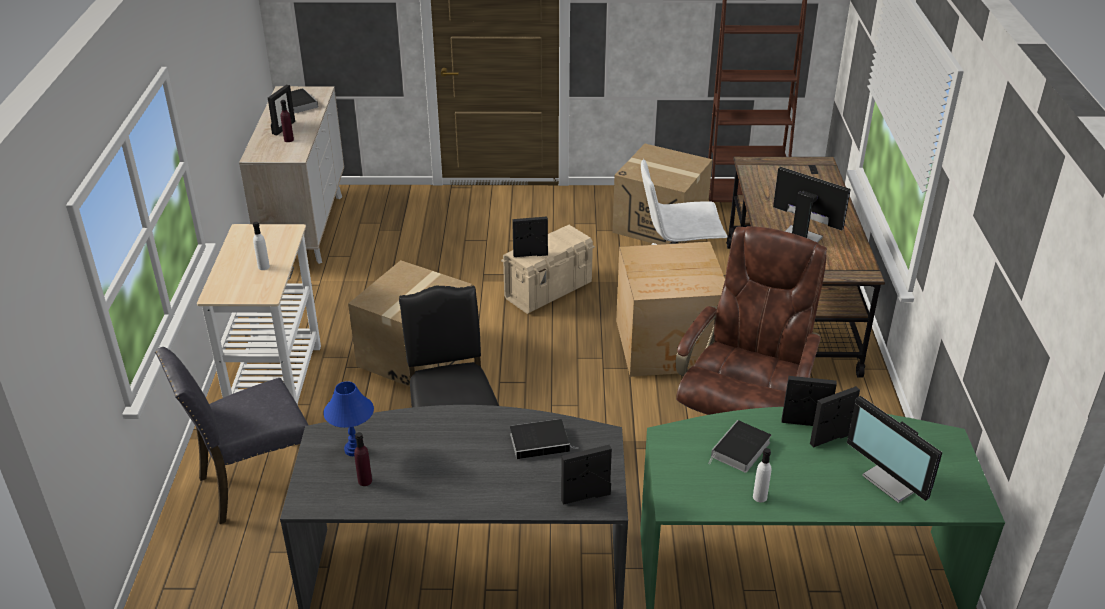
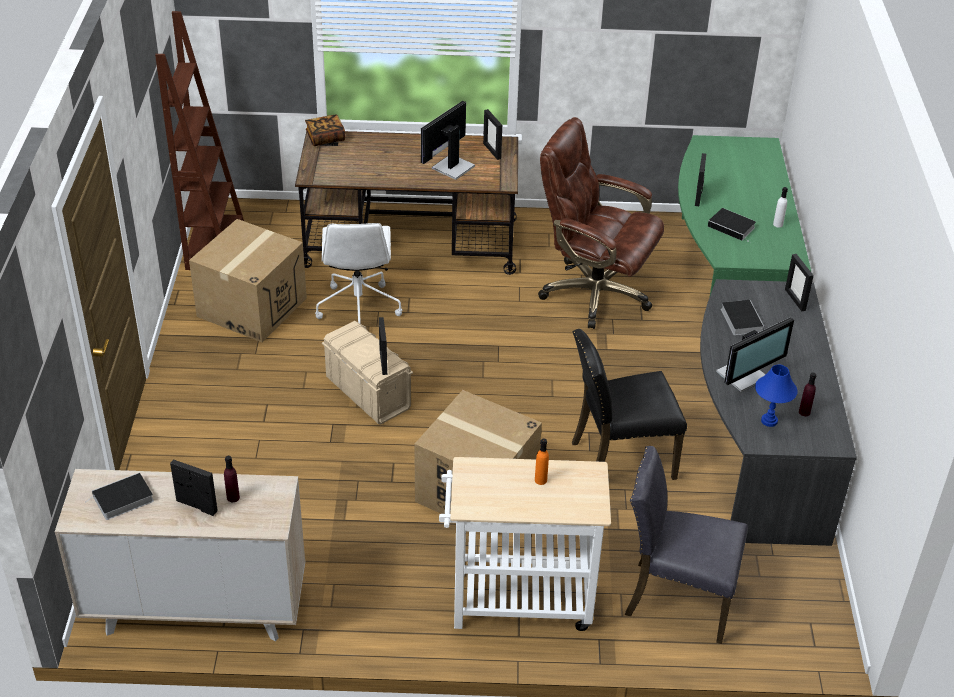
camera: 90 degrees left, 5 degrees up
grey chair [155,347,308,524] -> grey chair turned 135 degrees clockwise [625,446,748,644]
white bottle [253,222,270,270] -> orange bottle [535,438,549,485]
cardboard box [616,242,725,377] -> none
picture frame [810,386,860,447] -> picture frame moved to [483,109,502,160]
monitor [847,396,942,503] -> monitor moved to [716,317,794,392]
none -> book [305,114,345,146]

